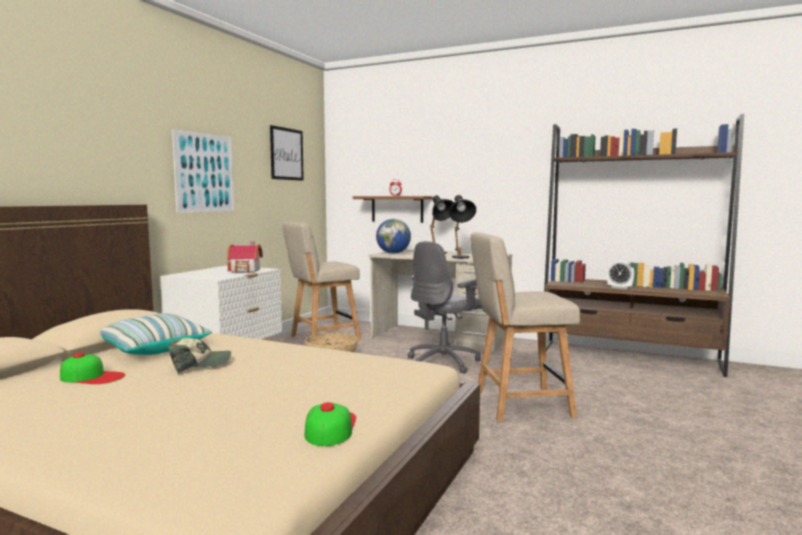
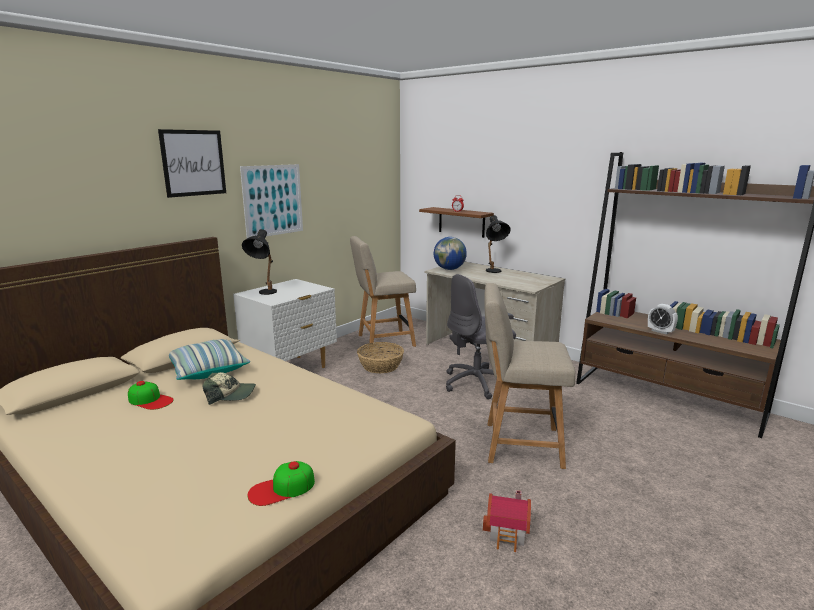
camera: 15 degrees right, 10 degrees up
toy house [227,242,263,273] -> toy house moved to [483,490,531,552]
picture [270,125,304,181] -> picture moved to [158,129,226,198]
cap [305,402,356,446] -> cap turned 135 degrees counterclockwise [247,461,315,506]
black table lamp [449,195,476,258] -> black table lamp moved to [242,229,277,295]

